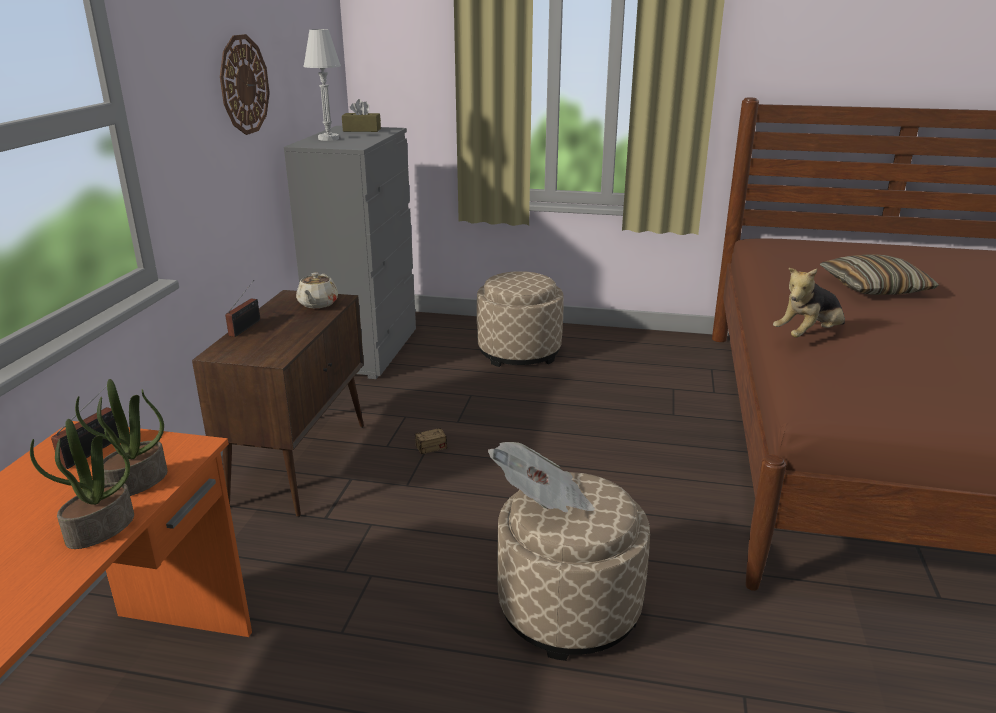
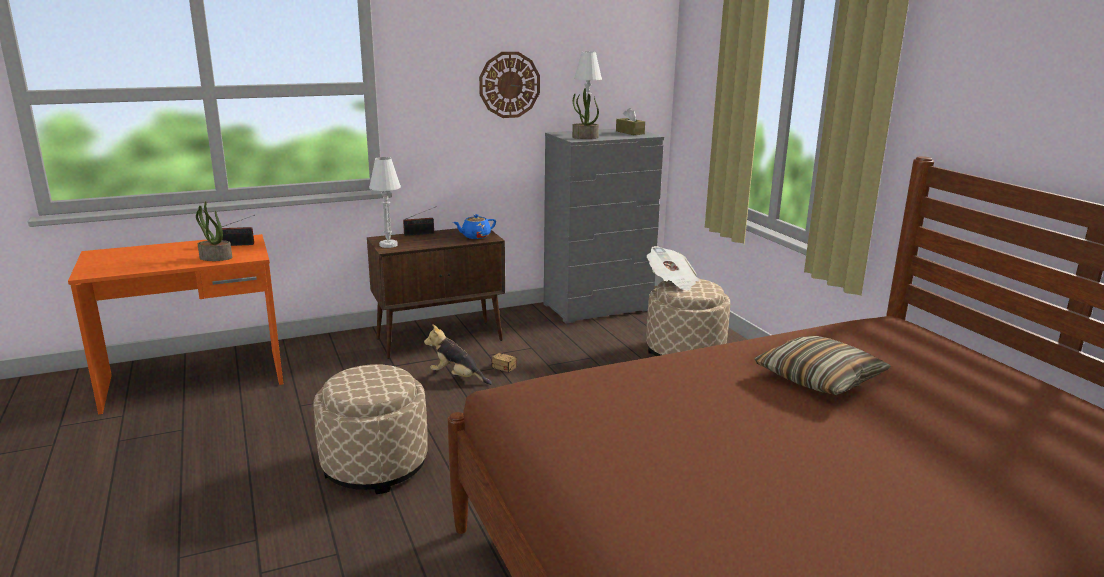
camera: 55 degrees right, 5 degrees down
potted plant [30,419,134,549] -> potted plant moved to [572,88,599,139]
beige teapot [296,272,338,308] -> blue teapot [453,214,496,239]
newspaper [488,442,595,513] -> newspaper moved to [647,246,700,291]
plush toy [773,268,845,338] -> plush toy moved to [424,324,492,385]
none -> white table lamp [369,157,401,248]

